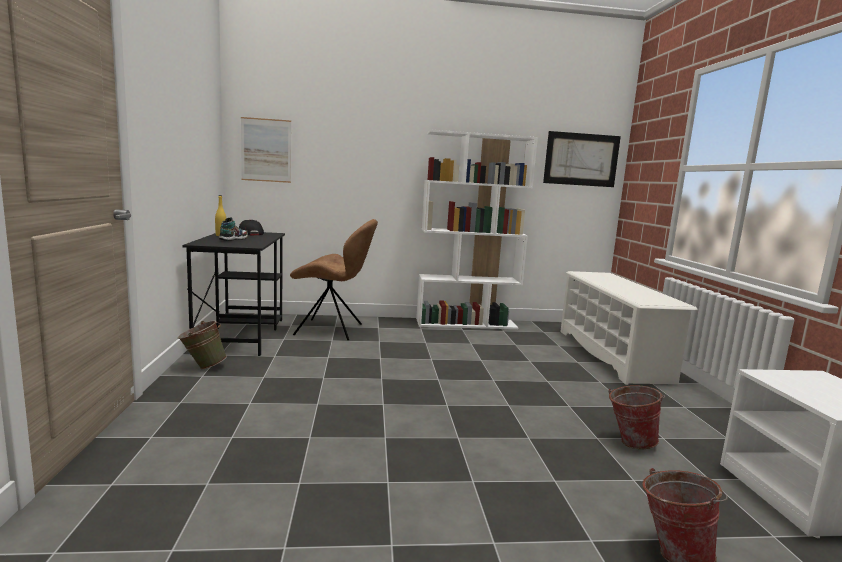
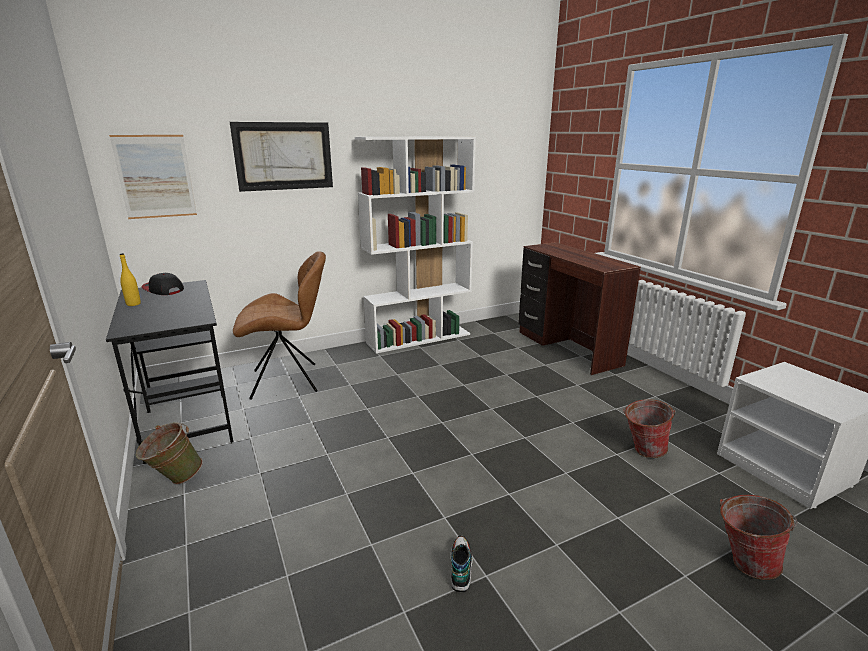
camera: 20 degrees left, 10 degrees up
shoe [219,218,248,241] -> shoe moved to [450,536,473,592]
picture [543,131,621,187] -> picture moved to [230,122,333,192]
white shoe rack [560,271,697,385] -> brown desk [518,242,641,375]

